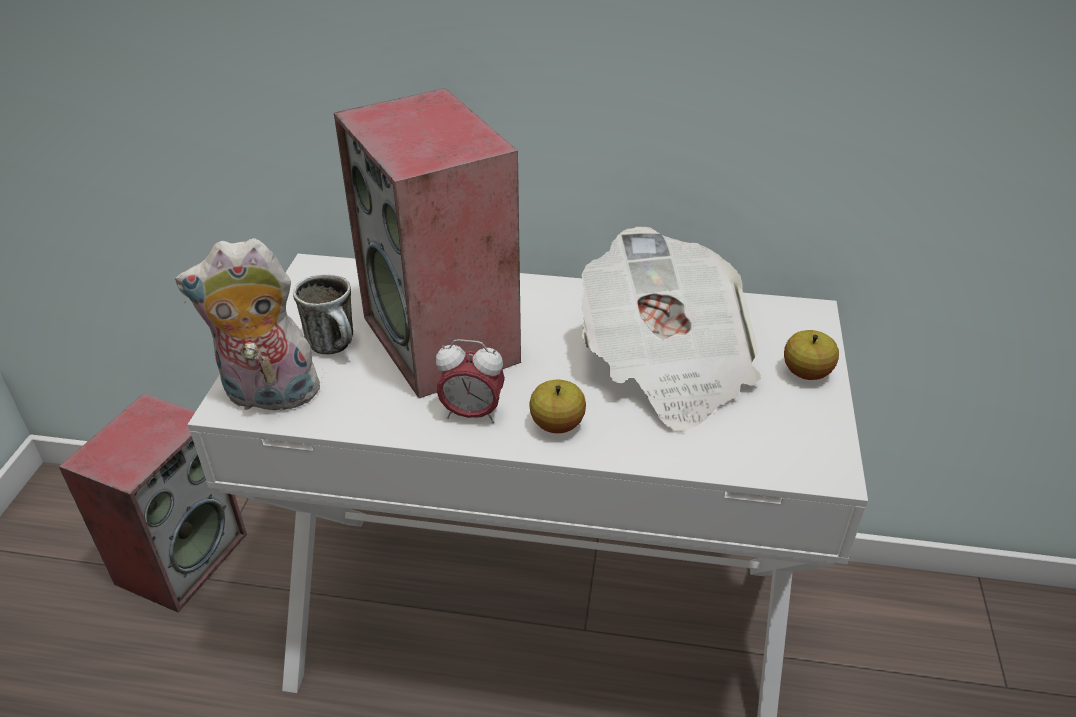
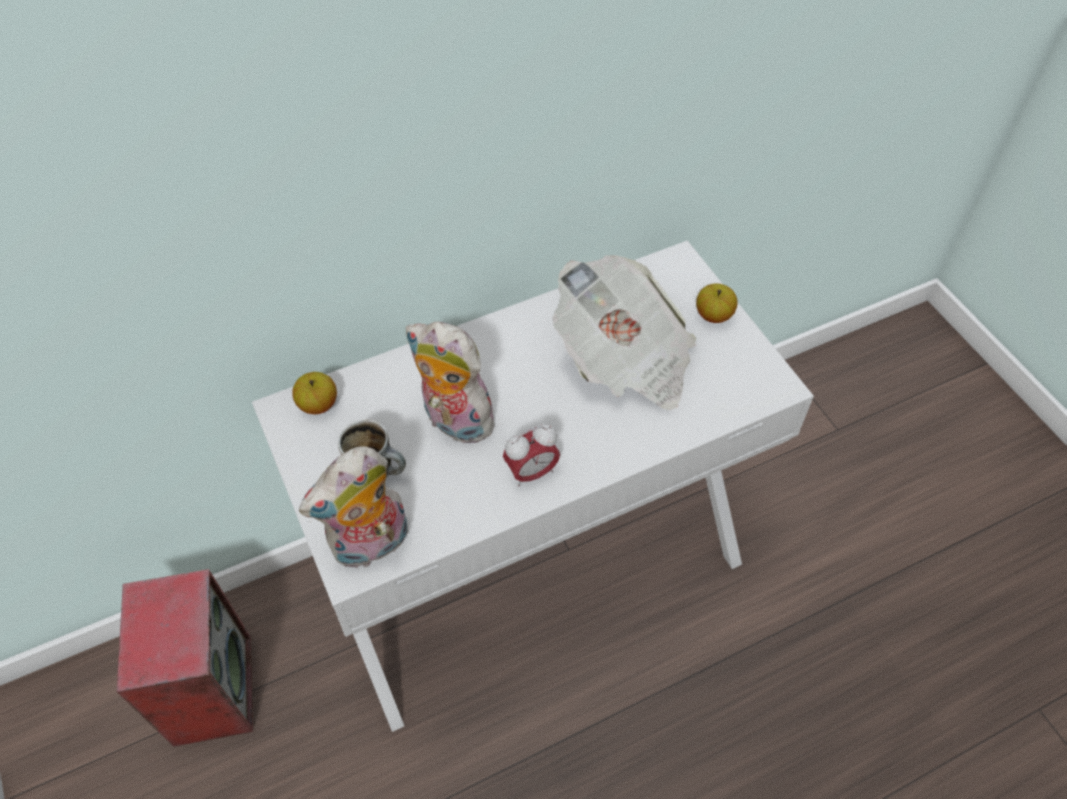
camera: 35 degrees left, 15 degrees up
speaker [334,88,521,398] -> plush toy [406,322,503,445]
apple [529,380,586,433] -> apple moved to [292,372,337,414]

